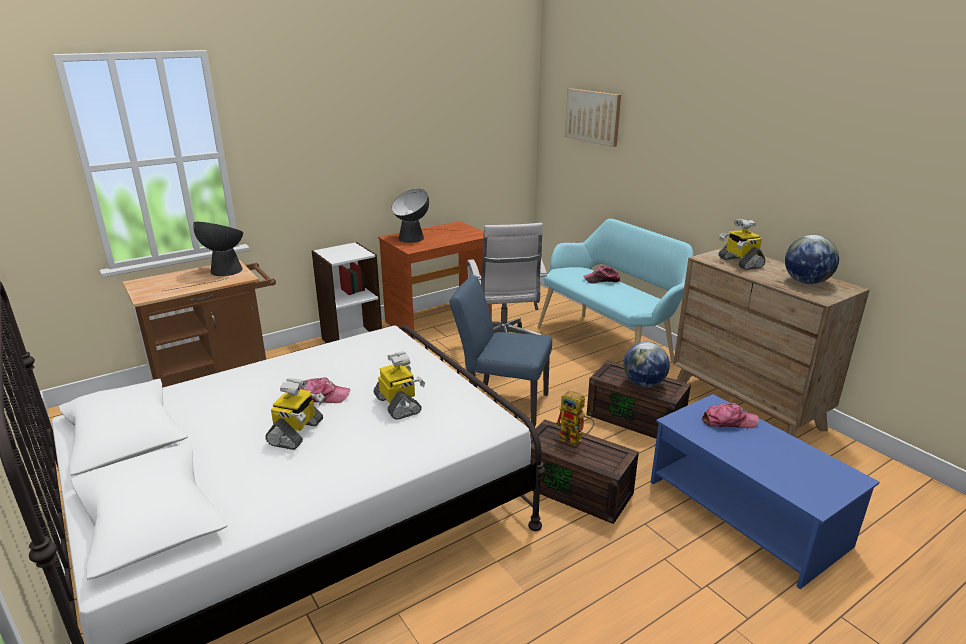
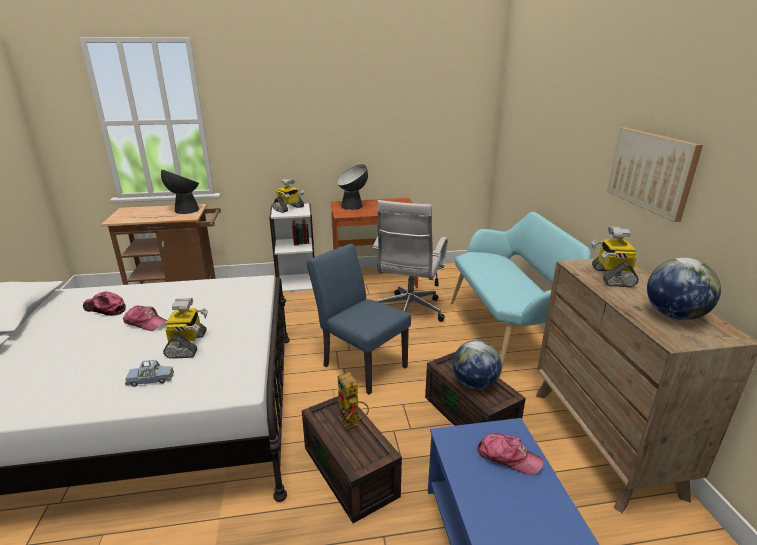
camera: 25 degrees right, 0 degrees up
toy robot [265,378,324,450] -> toy robot moved to [273,178,304,213]
picture [565,88,621,147] -> picture moved to [607,127,703,222]
cap [584,266,621,283] -> cap moved to [83,291,126,316]
none -> blue toy car [125,360,174,387]

